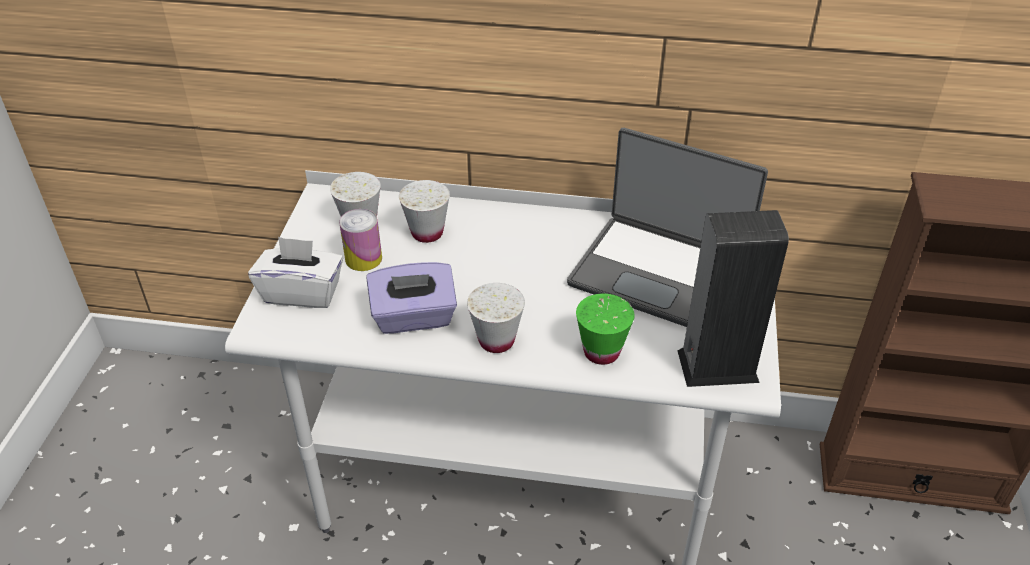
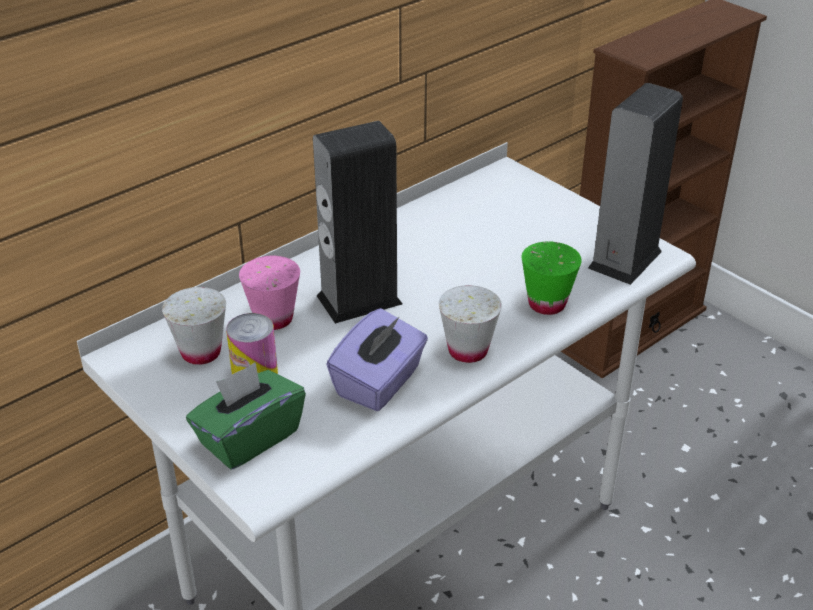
camera: 50 degrees left, 5 degrees down
white tissue box [248,237,343,308] -> green tissue box [186,362,306,470]
white cup [399,180,450,243] -> pink cup [239,256,300,330]
laptop [567,128,768,327] -> none
none -> speaker [313,121,403,324]

